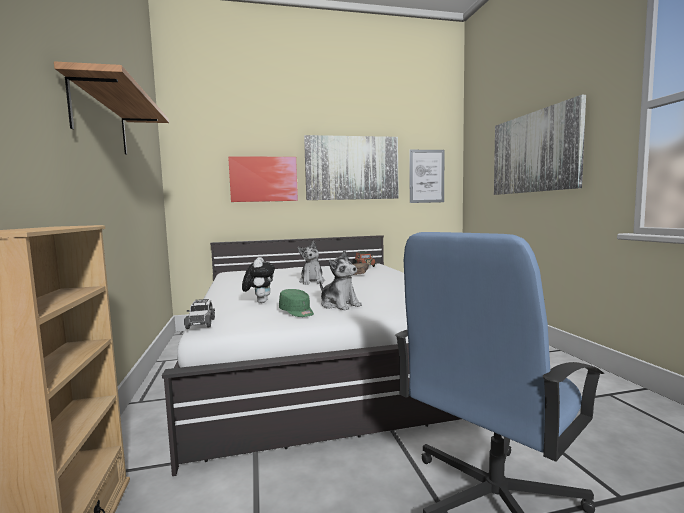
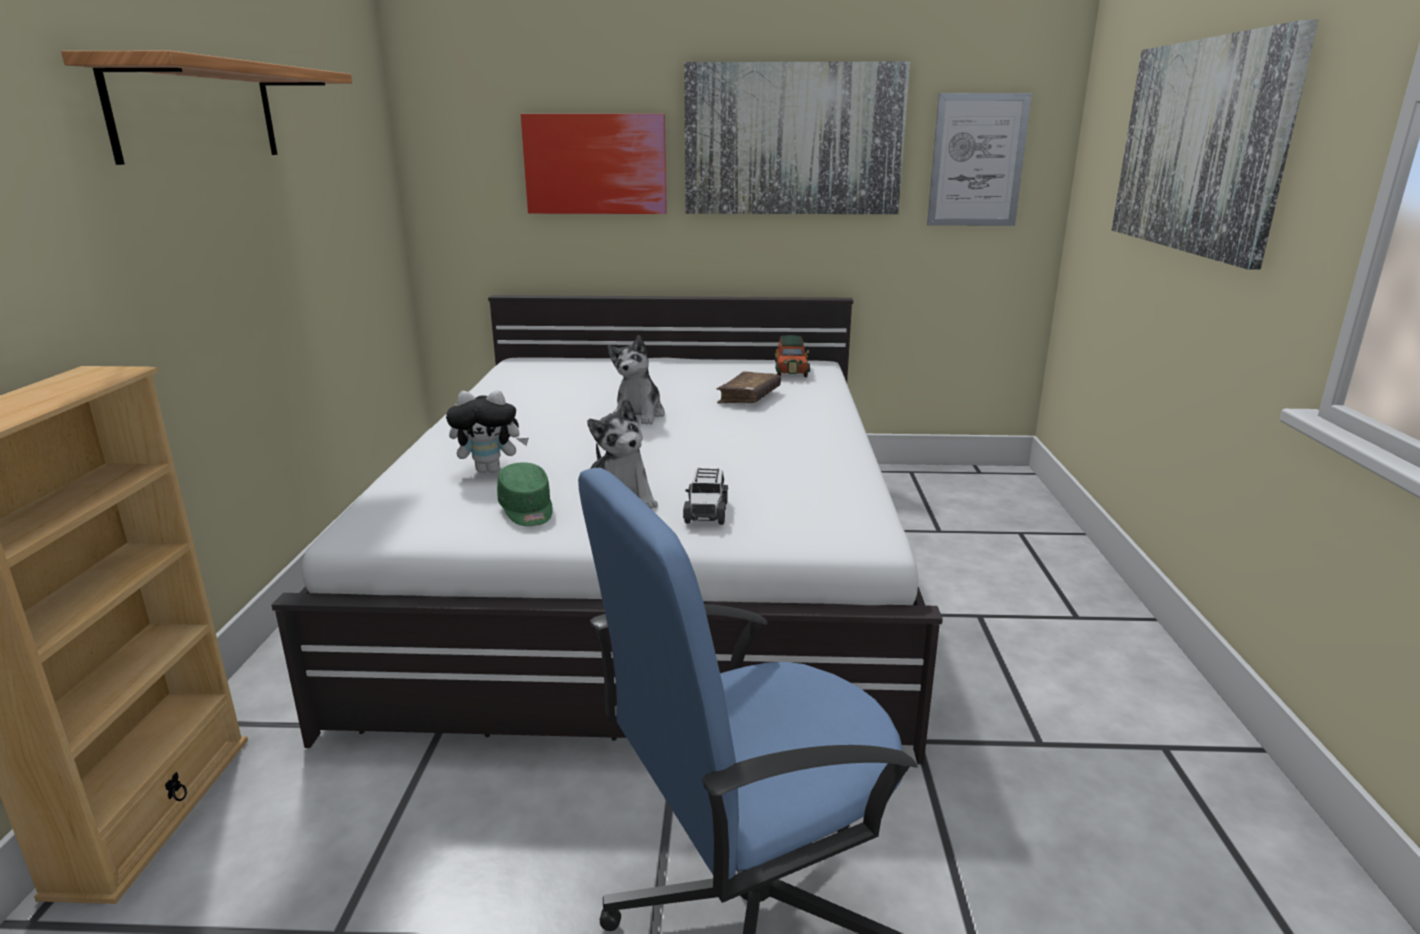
camera: 15 degrees right, 15 degrees up
toy car [184,299,215,329] -> toy car moved to [683,468,728,525]
plush toy [242,257,275,303] -> plush toy turned 75 degrees clockwise [446,390,529,473]

